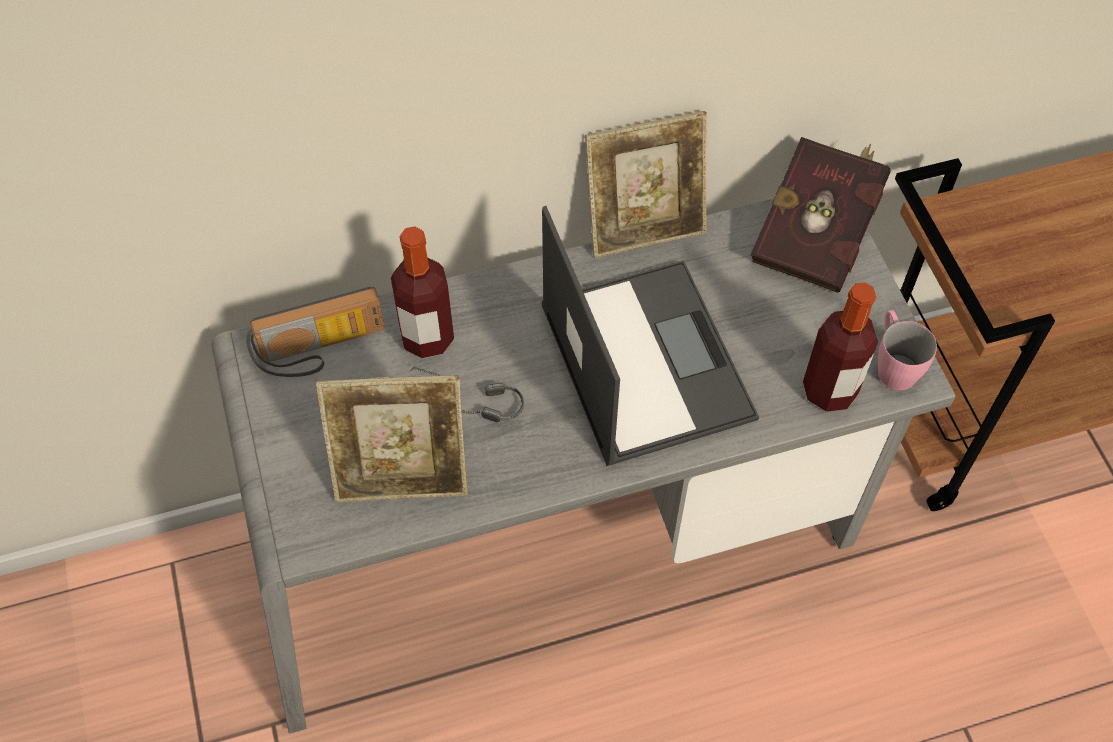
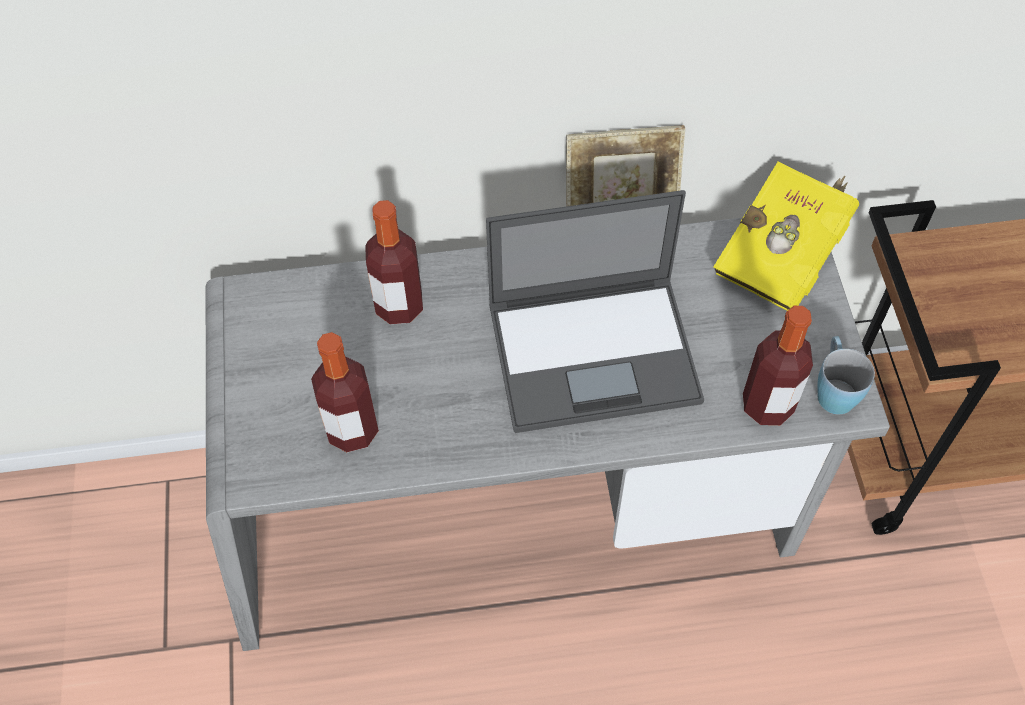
camera: 10 degrees right, 0 degrees up
radio [246,287,384,377] -> none
picture frame [316,375,468,503] -> bottle [311,332,379,452]
headphones [409,367,524,422] -> none
laptop [542,206,759,466] -> laptop turned 90 degrees clockwise [486,190,704,433]
red book [750,137,891,293] -> yellow book [713,161,859,311]
pink mug [878,310,937,390] -> blue mug [817,336,875,414]

